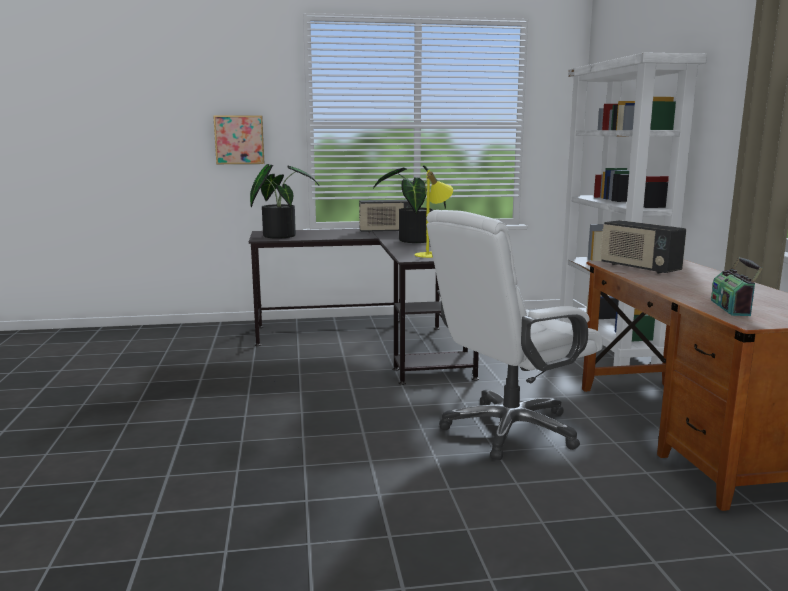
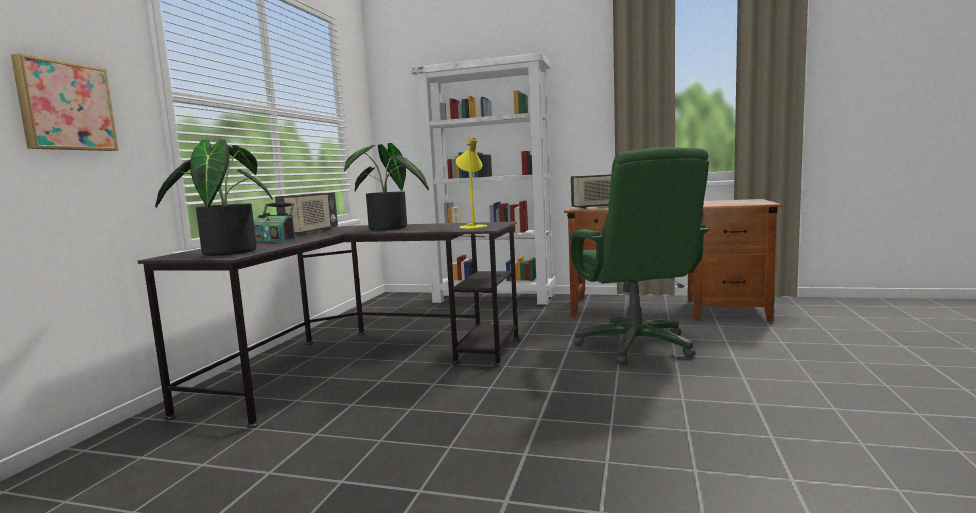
camera: 65 degrees left, 5 degrees down
white office chair [427,210,603,460] -> green office chair [570,147,709,365]
radio [711,257,763,316] -> radio moved to [254,202,295,242]

